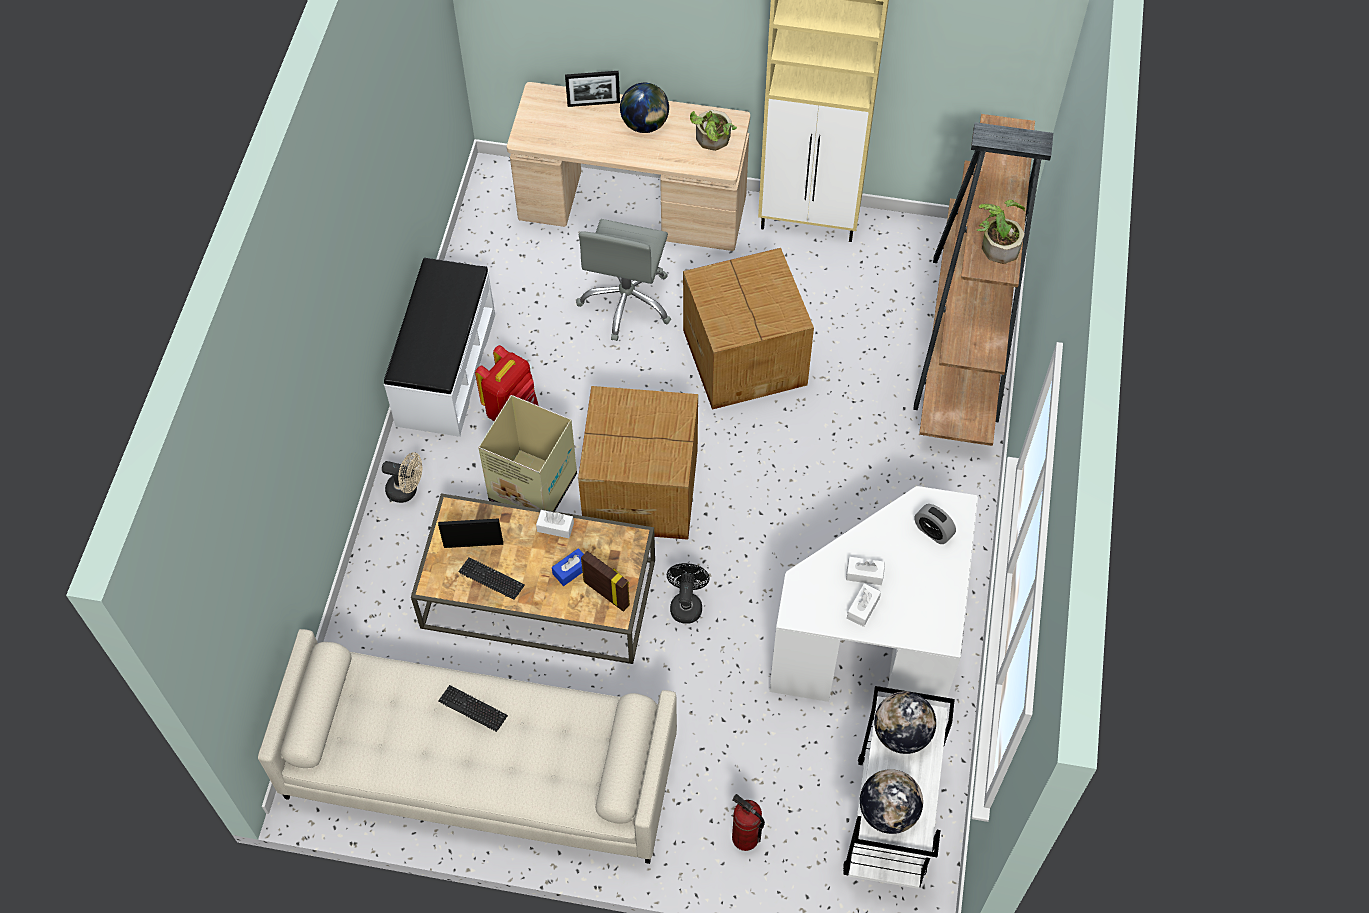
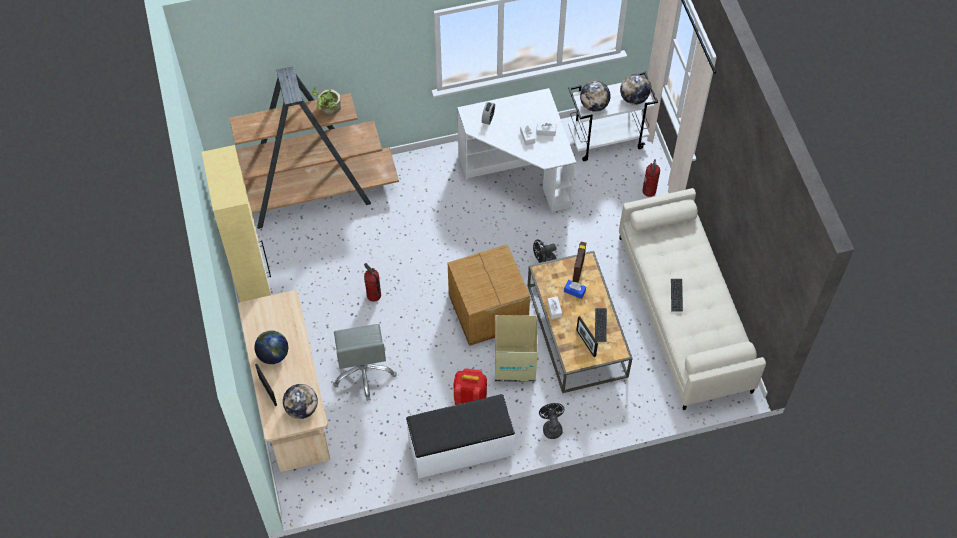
camera: 115 degrees left, 0 degrees up
beige fan [382,452,422,503] -> black fan [539,403,564,439]
grey office chair [576,219,671,341] -> grey office chair turned 90 degrees clockwise [333,324,397,401]
cardboard box [683,248,814,410] -> fire extinguisher [364,263,381,302]
potted plant [690,110,737,151] -> none
none -> globe [283,384,318,419]

